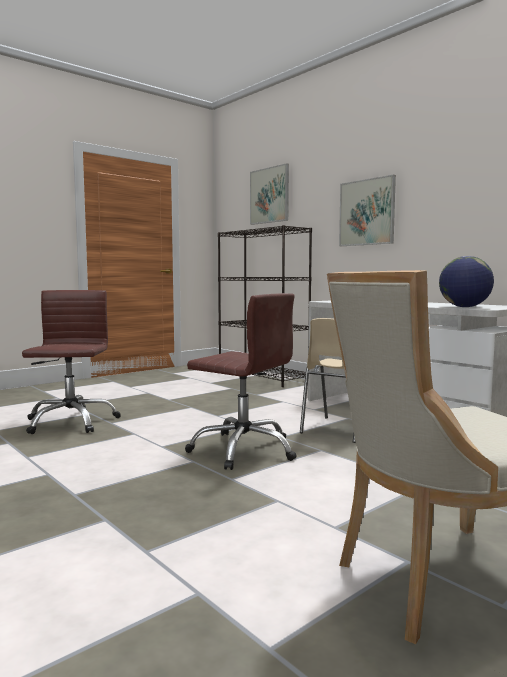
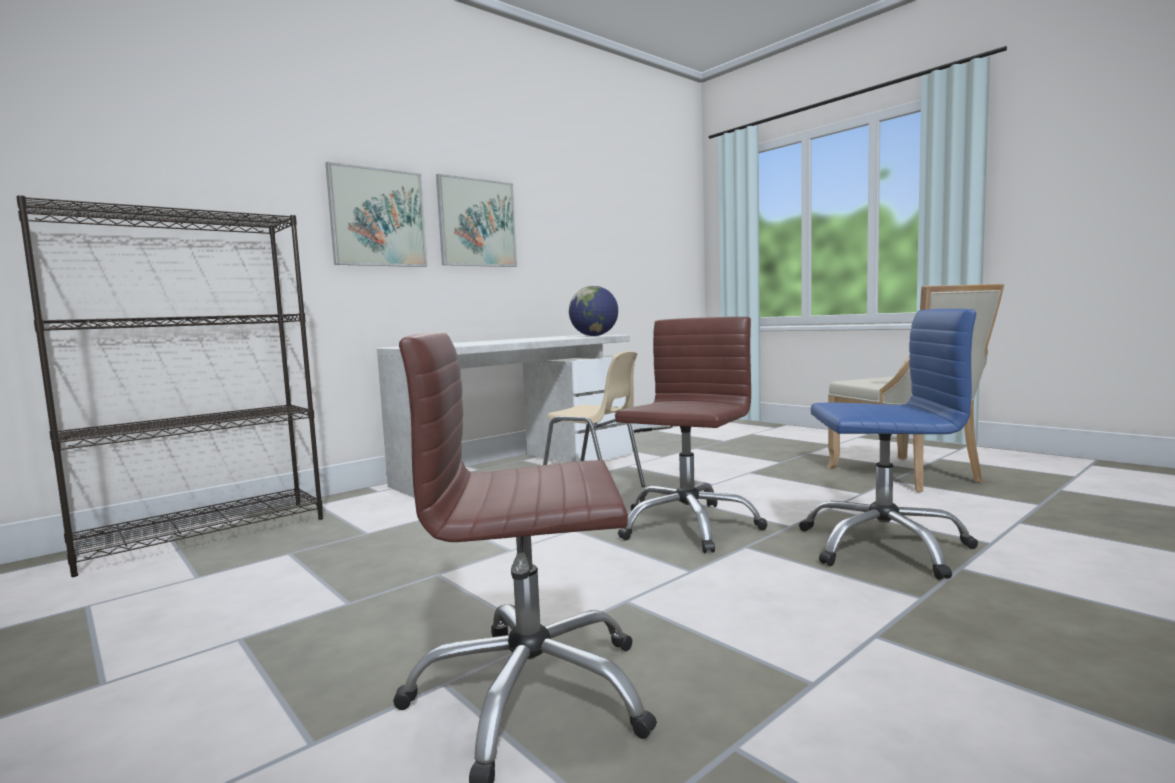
camera: 90 degrees left, 0 degrees up
picture [250,163,289,225] -> picture moved to [436,174,517,267]
none -> blue office chair [799,309,978,580]

